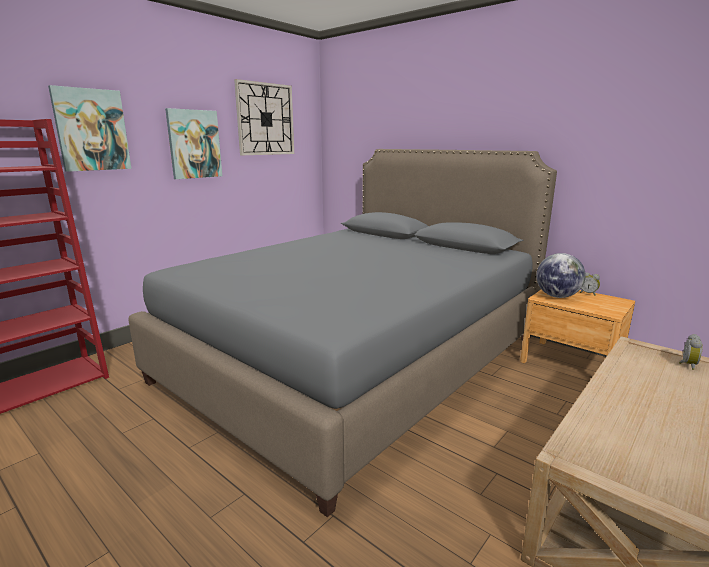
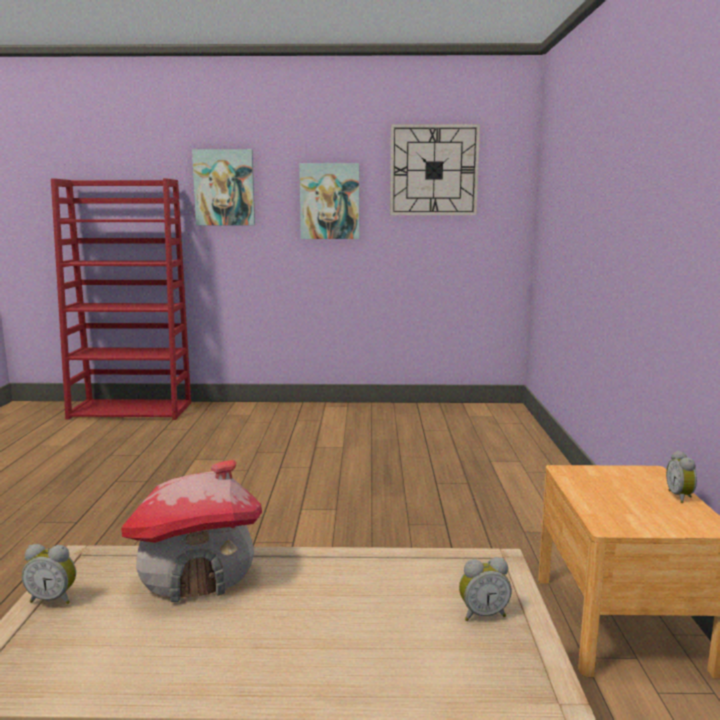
camera: 50 degrees right, 5 degrees down
grey bed [129,149,557,517] -> none
globe [536,253,586,298] -> none
none -> alarm clock [22,544,76,605]
none -> toy house [121,460,262,602]

